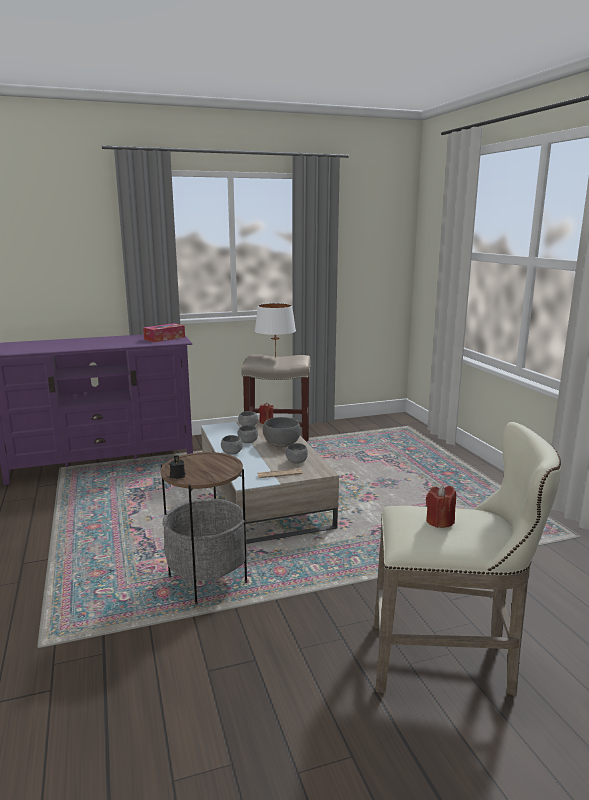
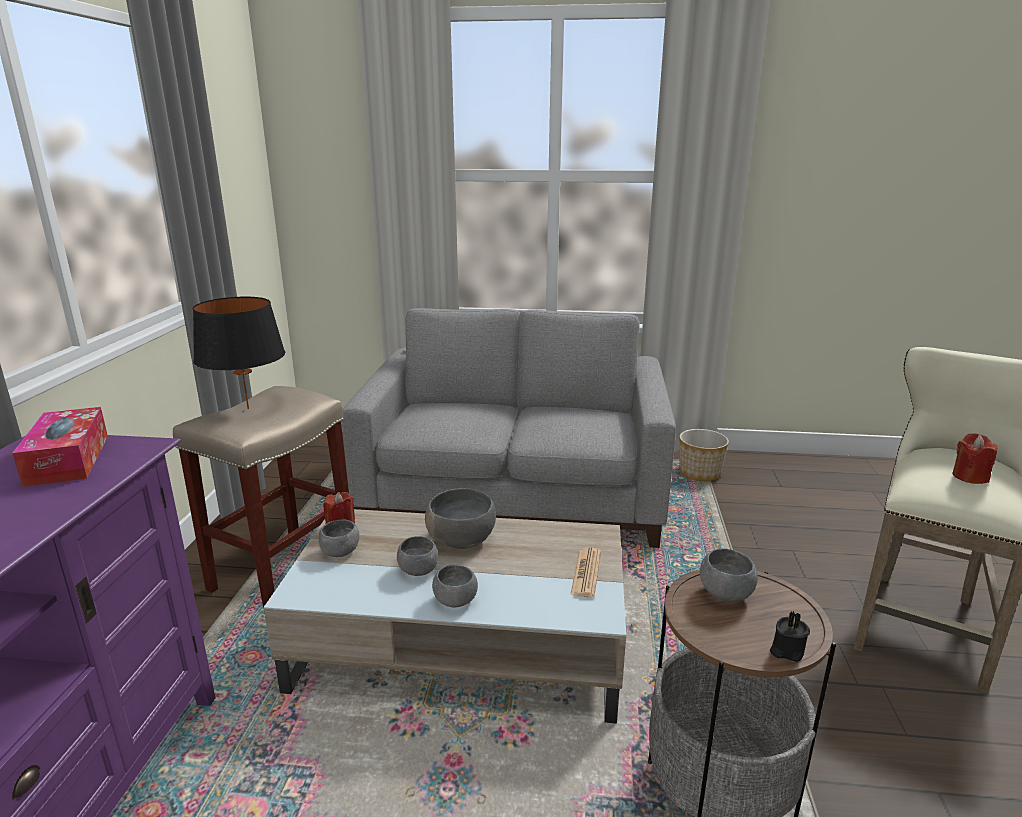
camera: 65 degrees left, 5 degrees up
white table lamp [255,303,296,358] -> black table lamp [193,297,285,409]
grey bowl [286,443,308,464] -> grey bowl moved to [700,549,758,601]
none -> grey sofa [342,308,676,548]
none -> planter [679,429,729,481]

